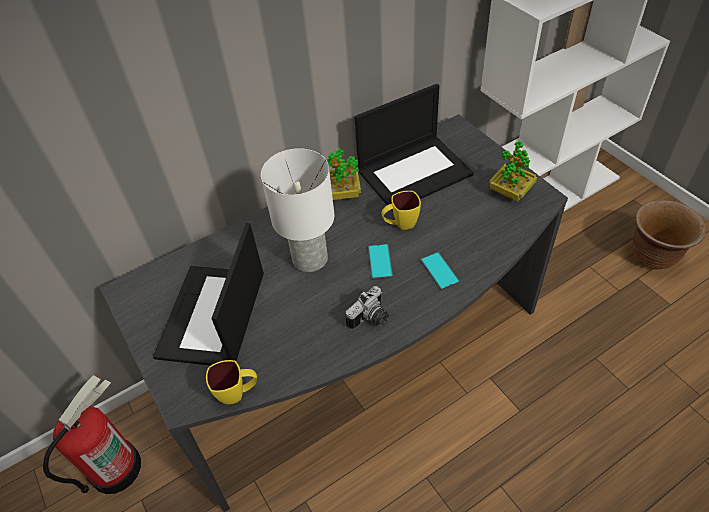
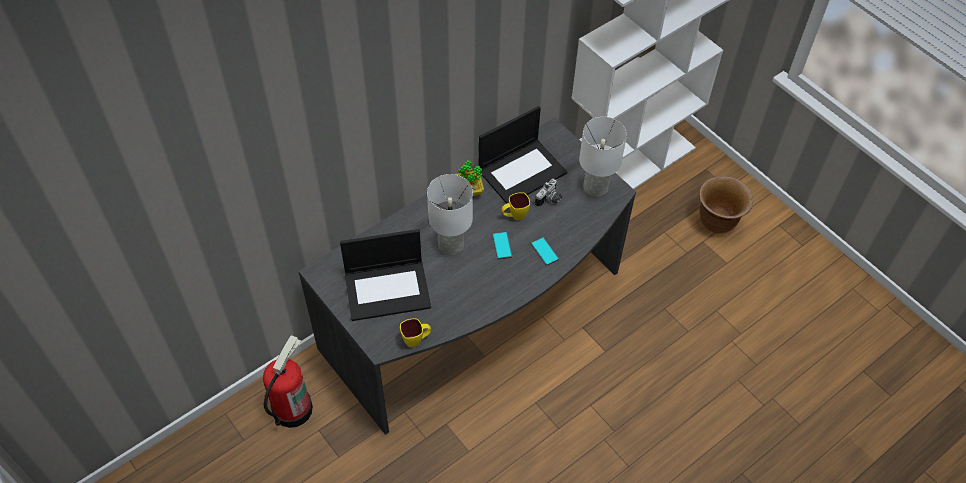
camera: 10 degrees left, 5 degrees up
laptop [153,223,264,366] -> laptop turned 105 degrees counterclockwise [340,229,431,321]
camera [345,286,389,330] -> camera moved to [535,179,562,207]
potted plant [489,141,537,202] -> white table lamp [579,117,627,197]

